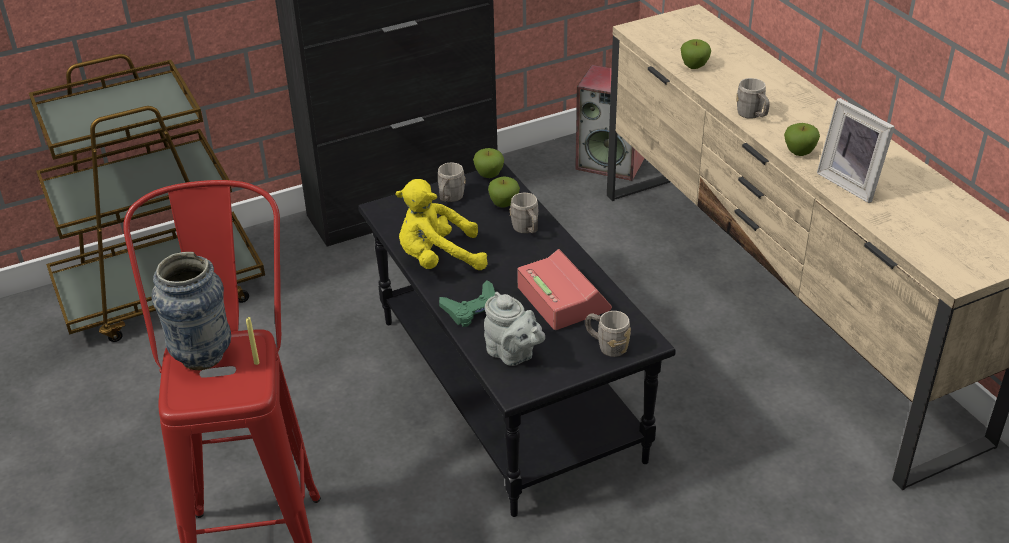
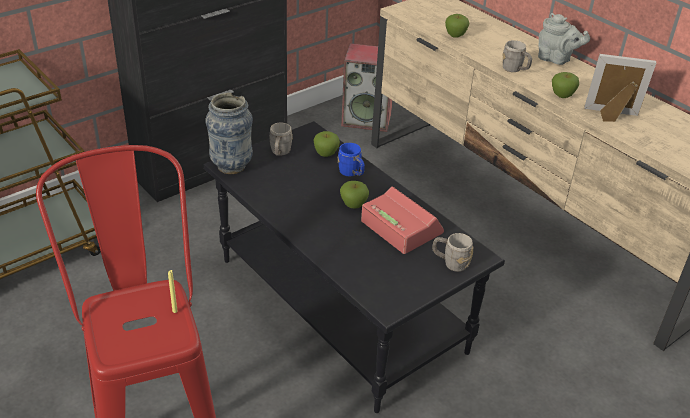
camera: 15 degrees left, 0 degrees up
vase [152,252,231,370] -> vase moved to [206,92,253,174]
yellow plush toy [395,179,488,270] -> none
green game controller [439,280,495,327] -> none
apple [473,148,504,178] -> apple moved to [340,181,369,208]
grey teapot [484,292,545,366] -> grey teapot moved to [538,13,590,65]
grey mug [509,193,538,233] -> blue mug [338,143,365,176]
picture frame [817,98,895,203] -> picture frame turned 150 degrees clockwise [584,54,656,122]

